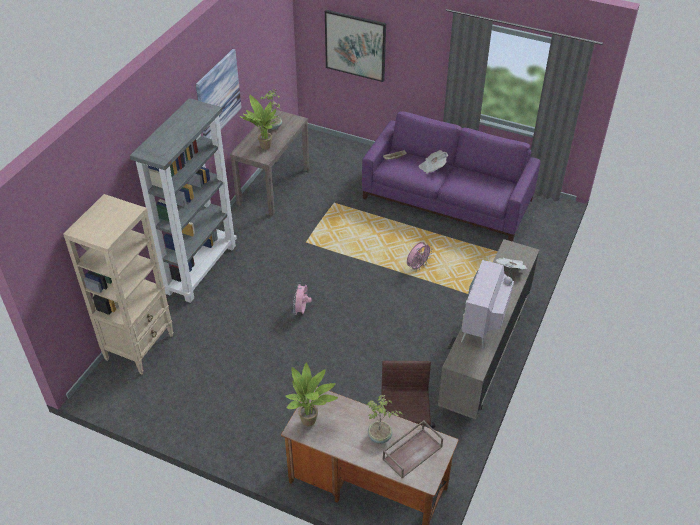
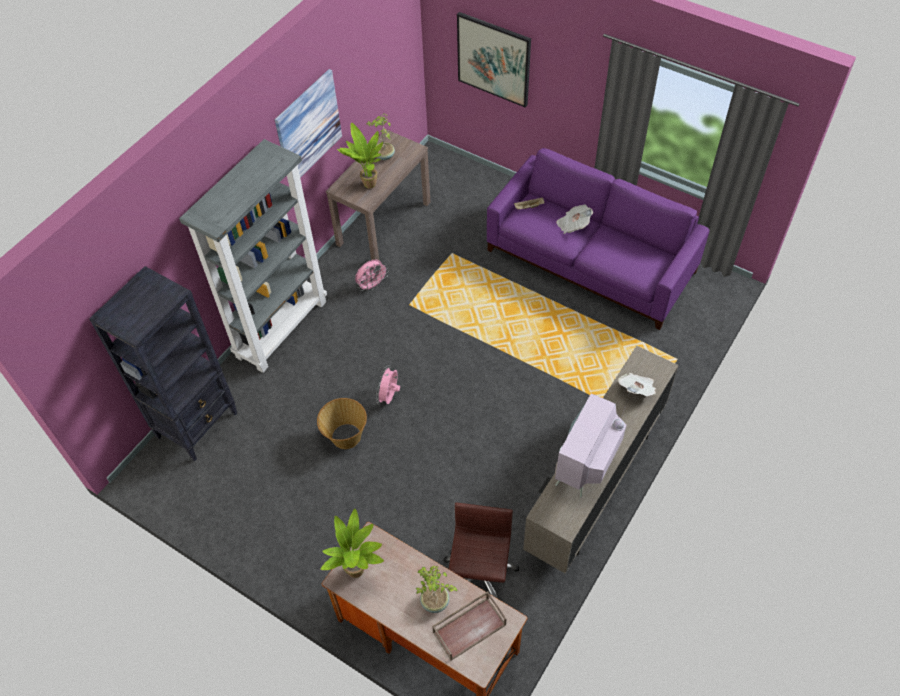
camera: 10 degrees right, 10 degrees up
beige bookcase [63,194,174,375] -> black bookcase [89,266,237,461]
pink fan [407,242,433,272] -> pink fan moved to [355,260,389,292]
none -> basket [317,398,367,449]

